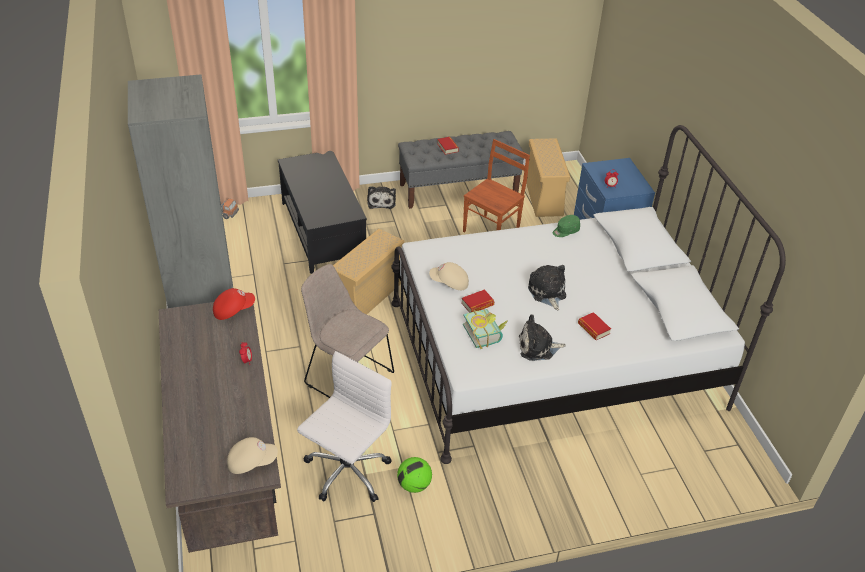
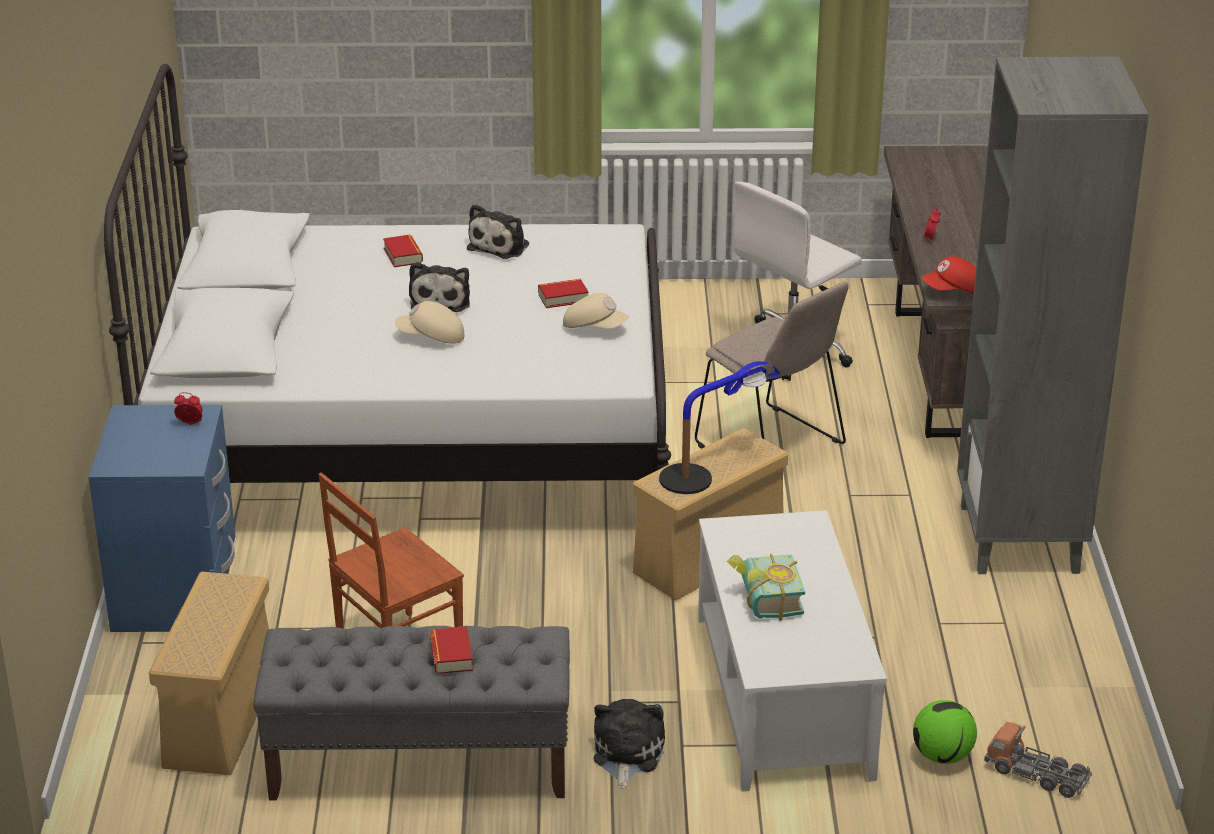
camera: 165 degrees left, 10 degrees down
beige cap [227,437,278,474] -> beige cap moved to [395,301,464,344]
black coffee table [278,151,367,274] -> white coffee table [698,510,887,791]
football [397,457,432,493] -> football moved to [913,700,977,764]
book [463,309,508,349] -> book moved to [726,554,805,621]
plush toy [519,314,566,361] -> plush toy turned 105 degrees clockwise [467,204,529,259]
green cap [553,215,580,237] -> none
none -> table lamp [659,361,780,494]

